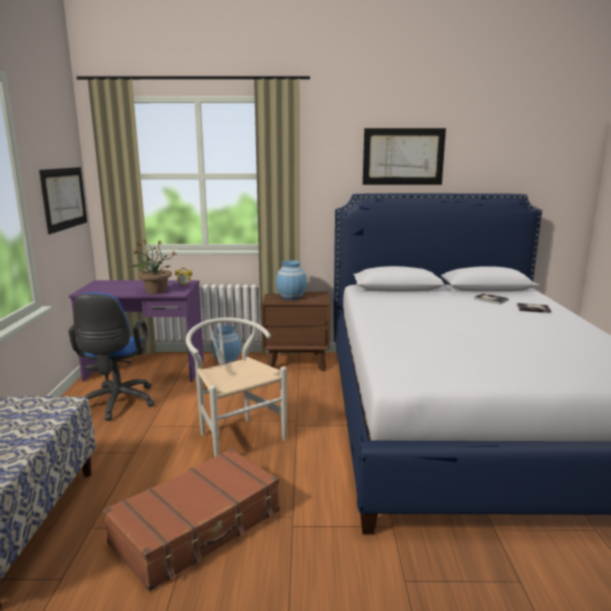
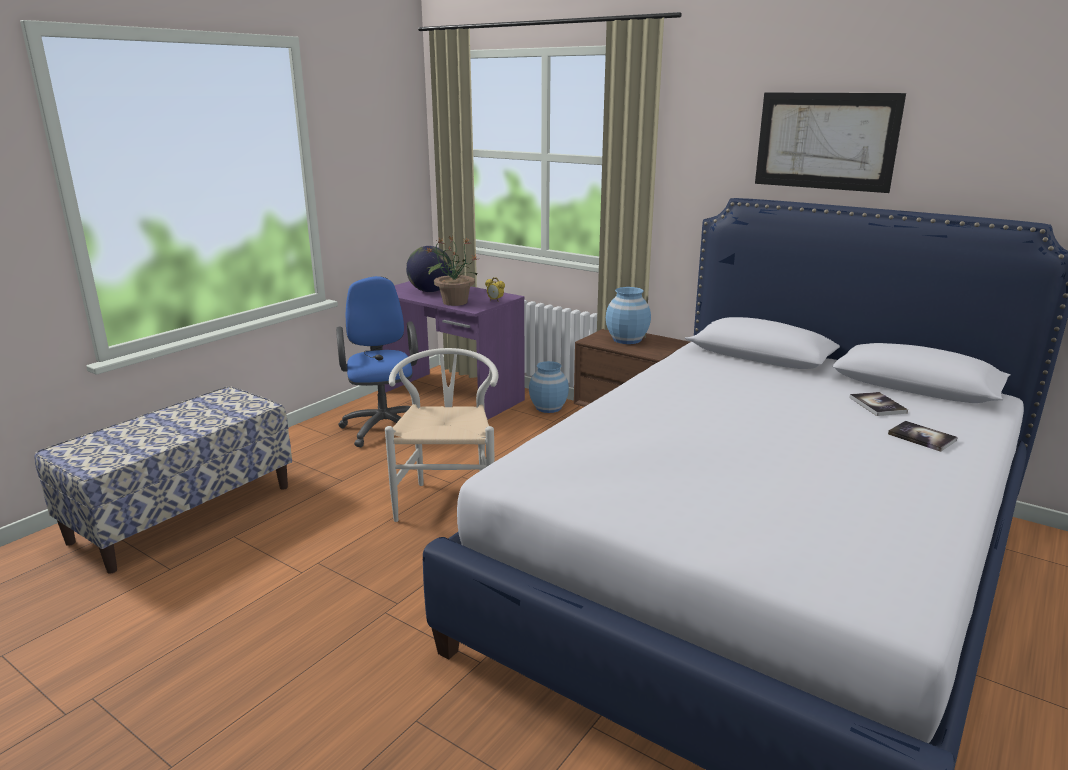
camera: 35 degrees right, 5 degrees up
picture [39,167,87,234] -> none
blue office chair [68,292,155,421] -> blue office chair turned 135 degrees clockwise [336,276,418,447]
brown suitcase [103,448,280,591] -> none
none -> globe [406,246,452,292]

